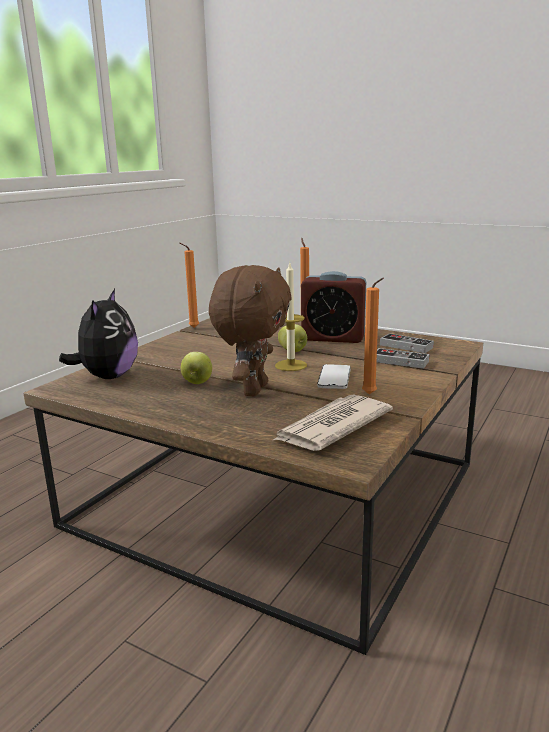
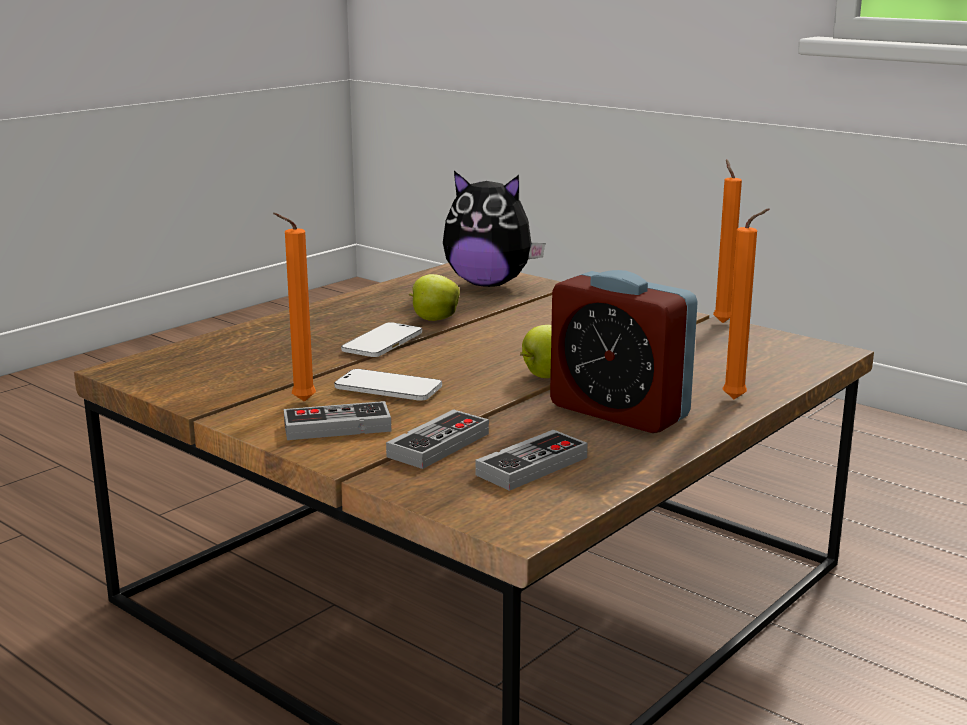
camera: 100 degrees right, 0 degrees up
brown plush toy [209,265,291,396] -> phone [341,322,422,357]
newspaper [274,395,393,451] -> none
candle [275,263,307,371] -> none
alarm clock [301,271,366,343] -> alarm clock turned 75 degrees counterclockwise [550,270,698,433]
none -> game controller [284,401,391,440]

